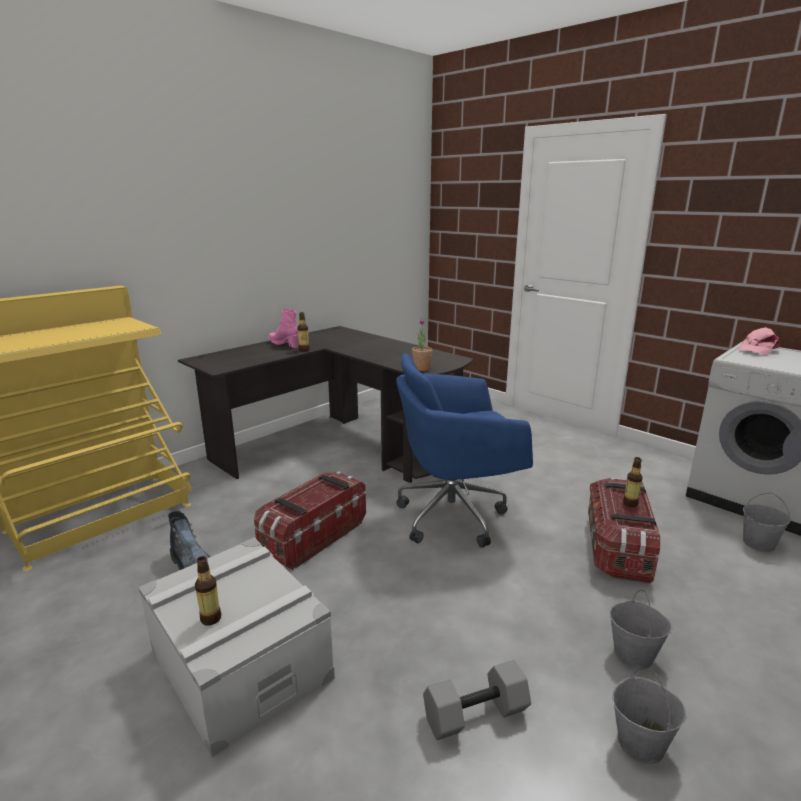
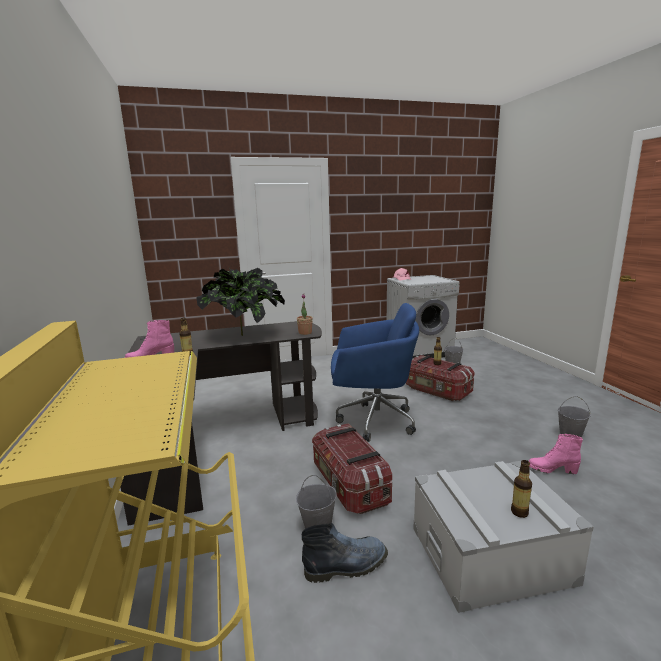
camera: 60 degrees left, 5 degrees down
blue office chair [396,353,533,548] -> blue office chair turned 105 degrees counterclockwise [331,303,419,442]
grey dumbbell [423,660,531,740] -> pink boot [529,434,583,474]
grey bucket [610,590,673,669] -> grey bucket moved to [296,475,337,529]
none -> potted plant [196,268,285,336]

